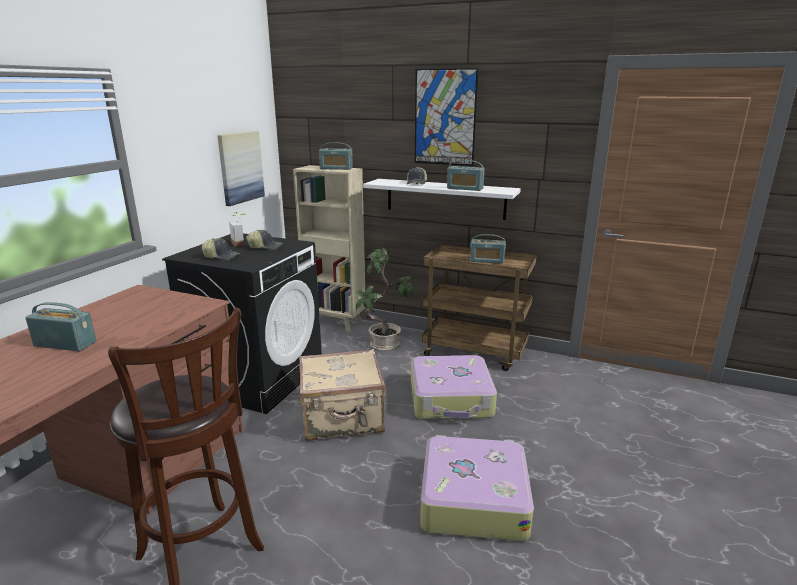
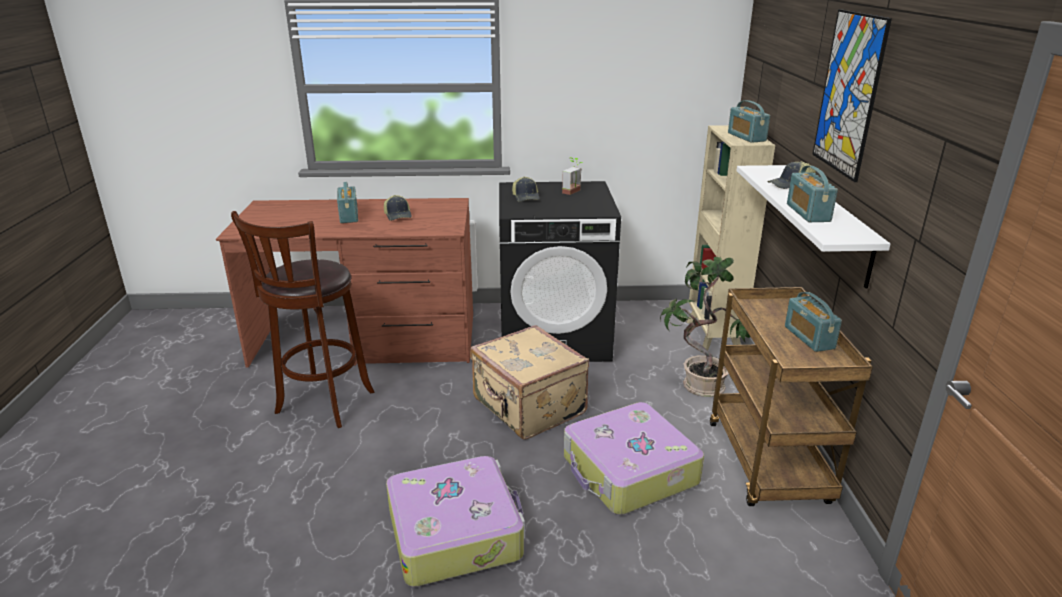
camera: 65 degrees right, 5 degrees up
picture [217,131,265,206] -> none
cap [246,230,283,250] -> cap moved to [384,195,412,221]

